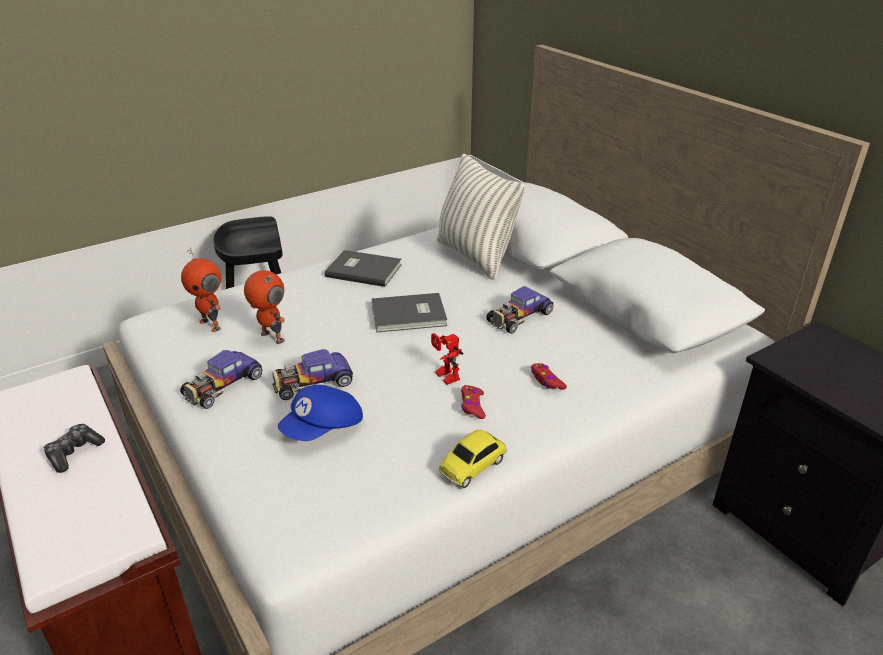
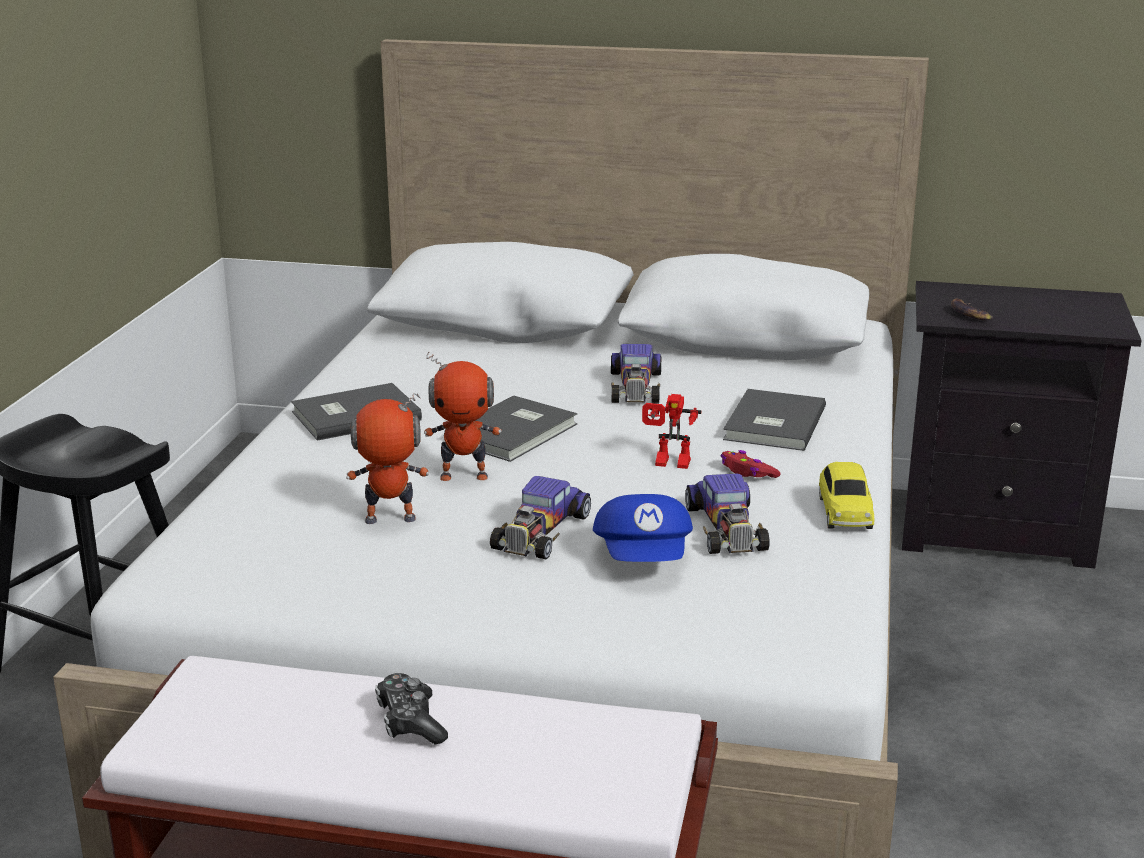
camera: 45 degrees left, 10 degrees down
toy car [180,350,262,409] -> toy car moved to [685,473,769,554]
toy robot [181,248,221,332] -> toy robot moved to [424,352,502,481]
pillow [437,153,525,280] -> none
red game controller [531,363,567,390] -> grey book [723,389,826,451]
none -> banana [951,299,993,320]

